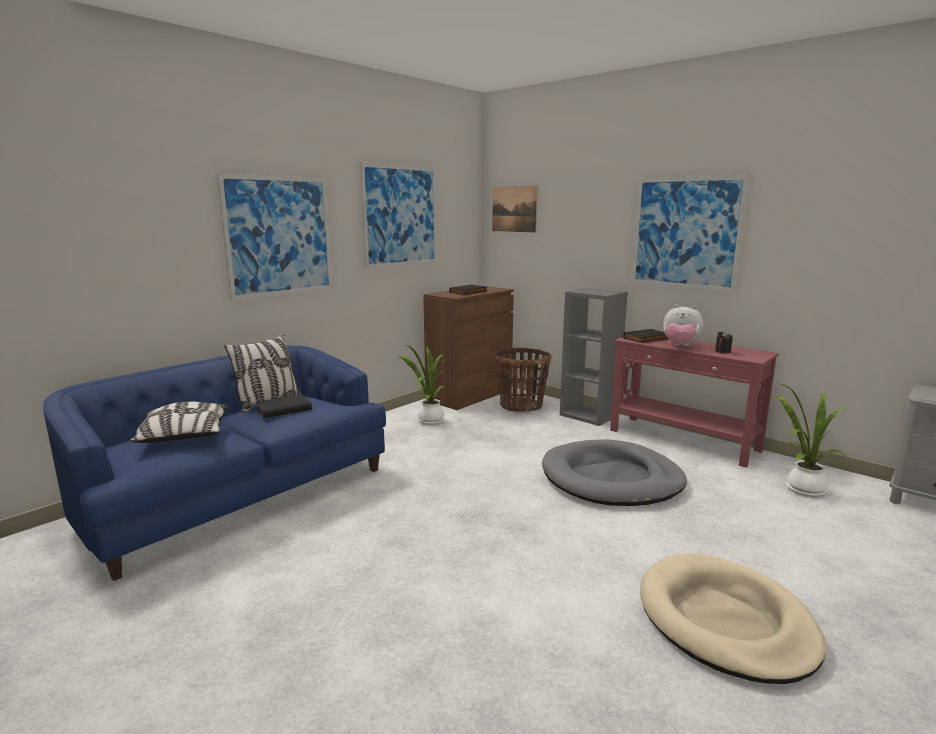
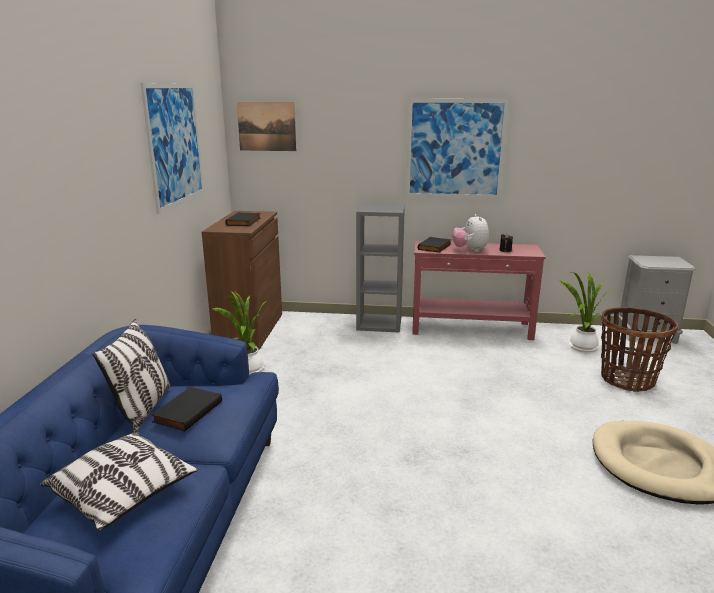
camera: 35 degrees left, 5 degrees up
picture [217,173,333,301] -> none
basket [495,348,552,412] -> basket moved to [601,307,678,392]
grey dog bed [542,439,687,506] -> none
plush toy [663,305,704,346] -> plush toy turned 90 degrees clockwise [452,214,489,252]

